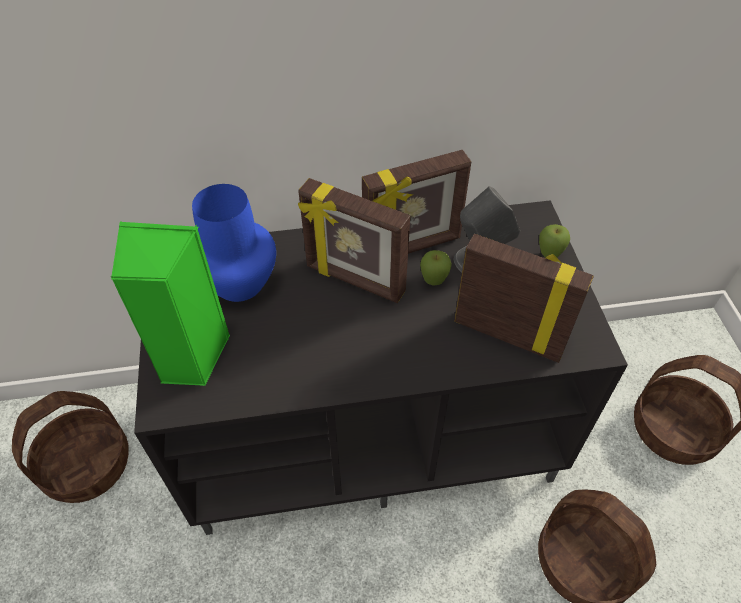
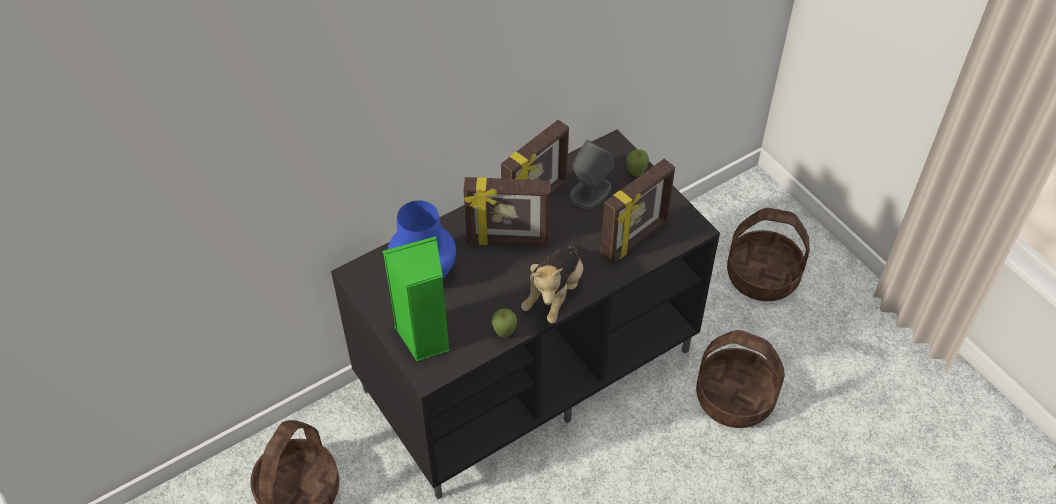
camera: 25 degrees left, 0 degrees up
apple [420,250,452,285] -> apple moved to [492,309,517,337]
picture frame [454,234,594,363] -> picture frame turned 135 degrees clockwise [600,159,675,264]
none -> plush toy [521,245,583,323]

